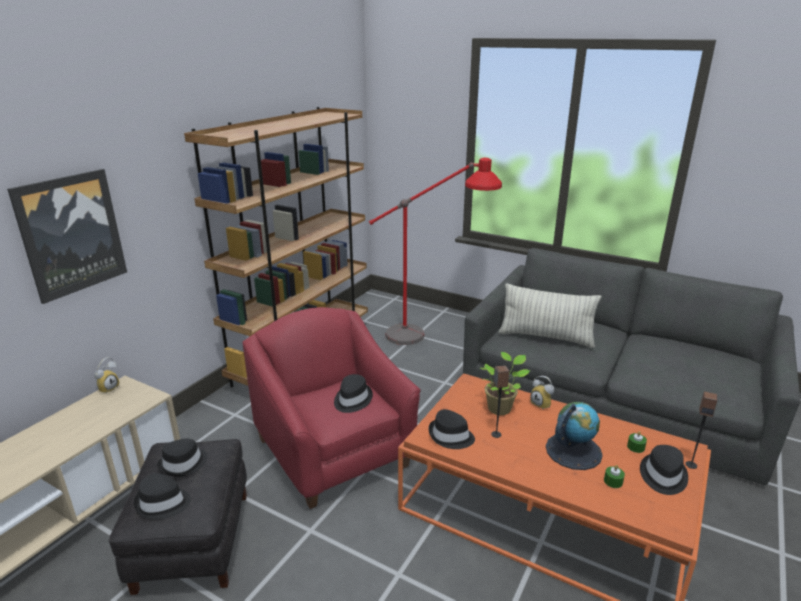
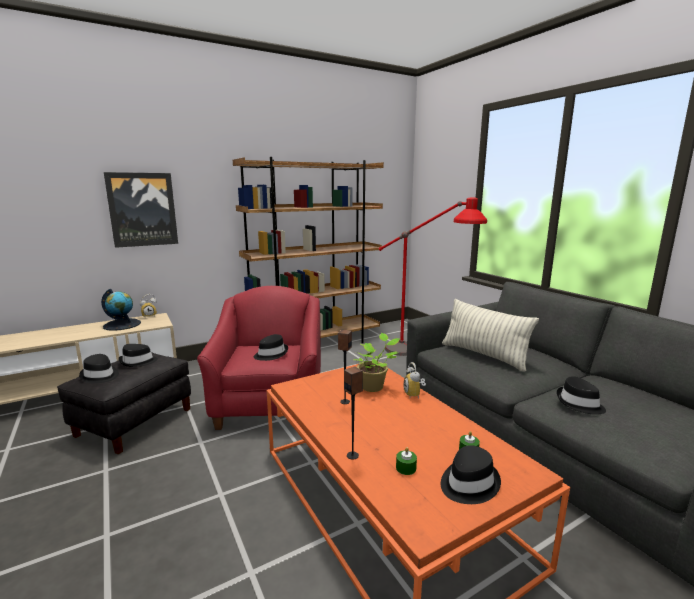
camera: 30 degrees right, 10 degrees down
black hat [429,409,475,449] -> black hat moved to [557,376,606,414]
globe [546,402,603,470] -> globe moved to [101,289,141,331]
speaker [685,391,717,469] -> speaker moved to [344,367,363,460]

